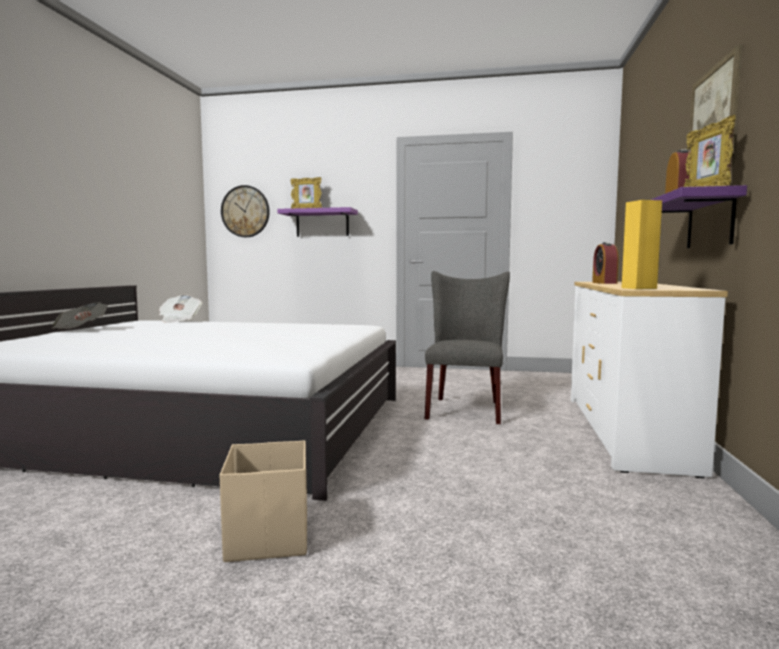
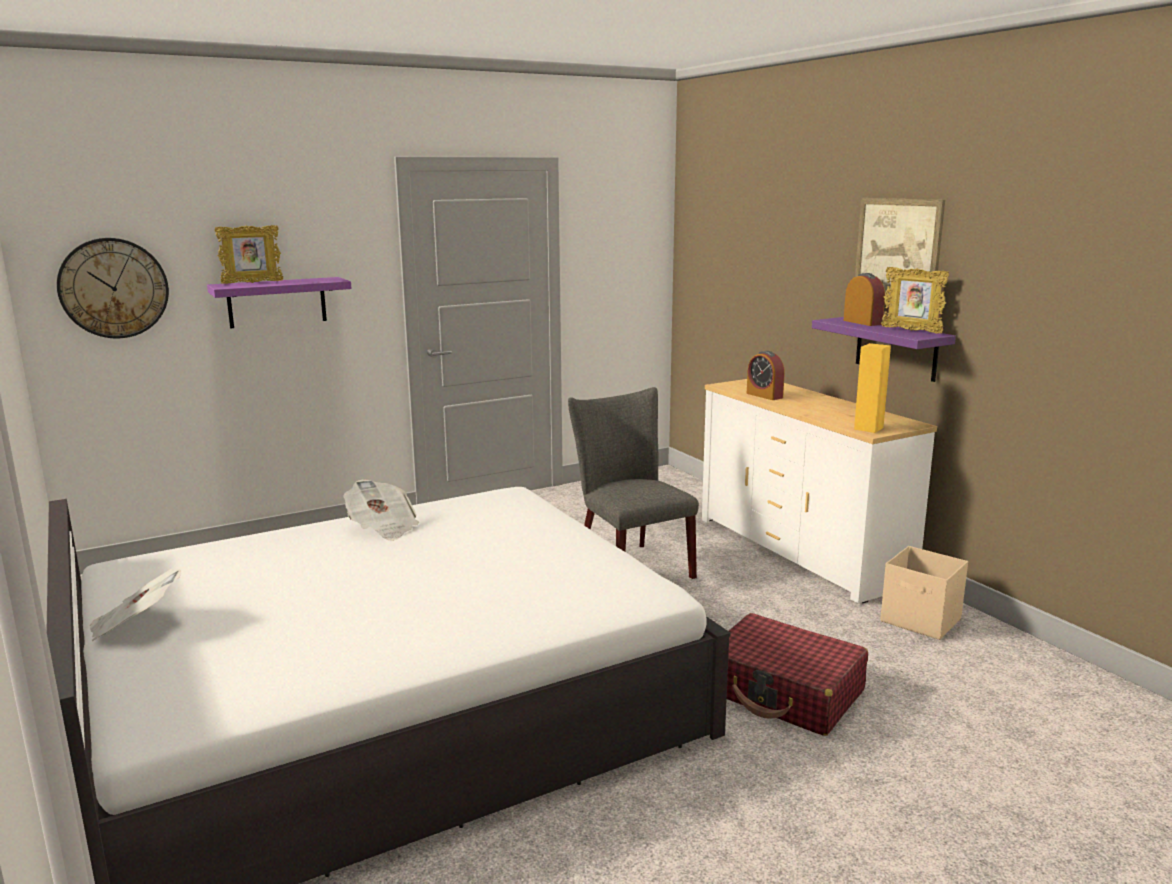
camera: 40 degrees left, 10 degrees up
newspaper [159,295,203,323] -> newspaper moved to [343,479,419,541]
beige storage box [220,440,307,562] -> beige storage box moved to [880,546,968,640]
none -> red suitcase [727,613,868,736]

